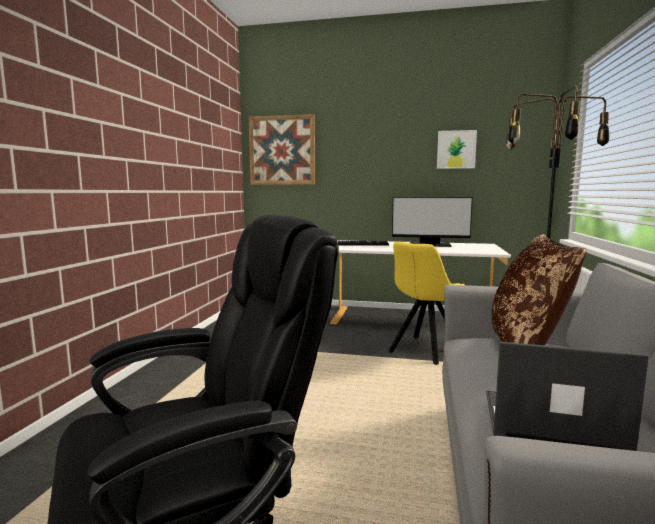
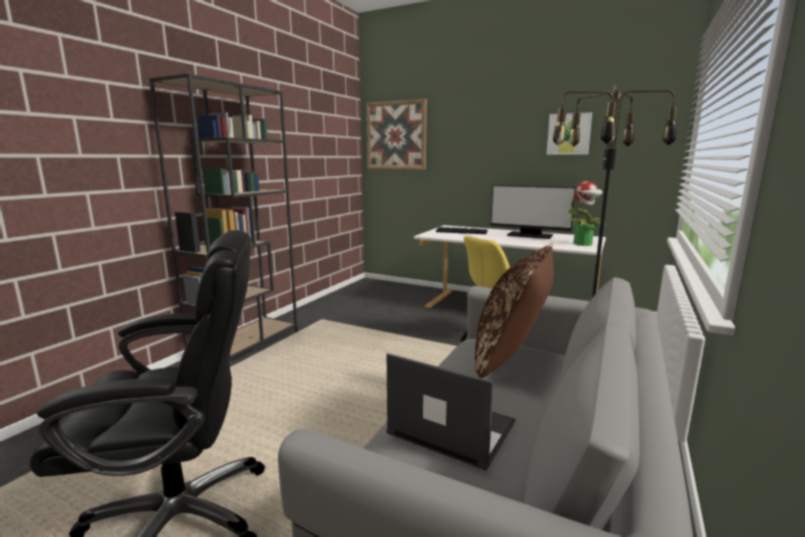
camera: 15 degrees right, 5 degrees up
none -> bookcase [149,73,298,360]
none -> potted plant [565,182,606,246]

